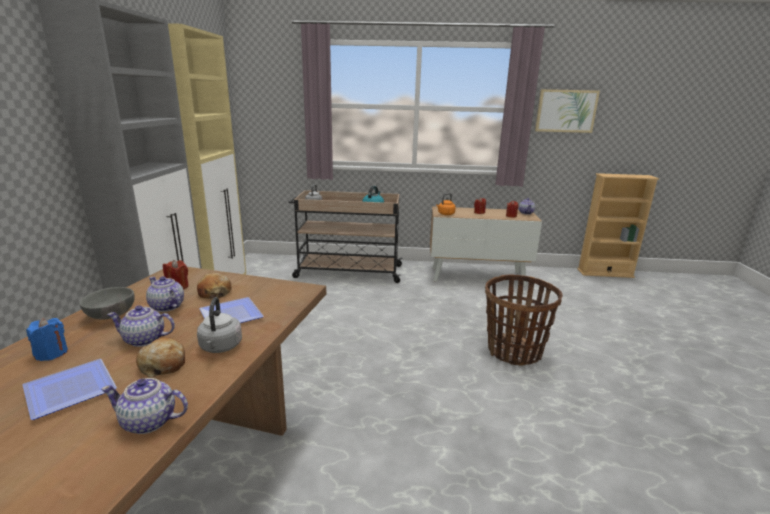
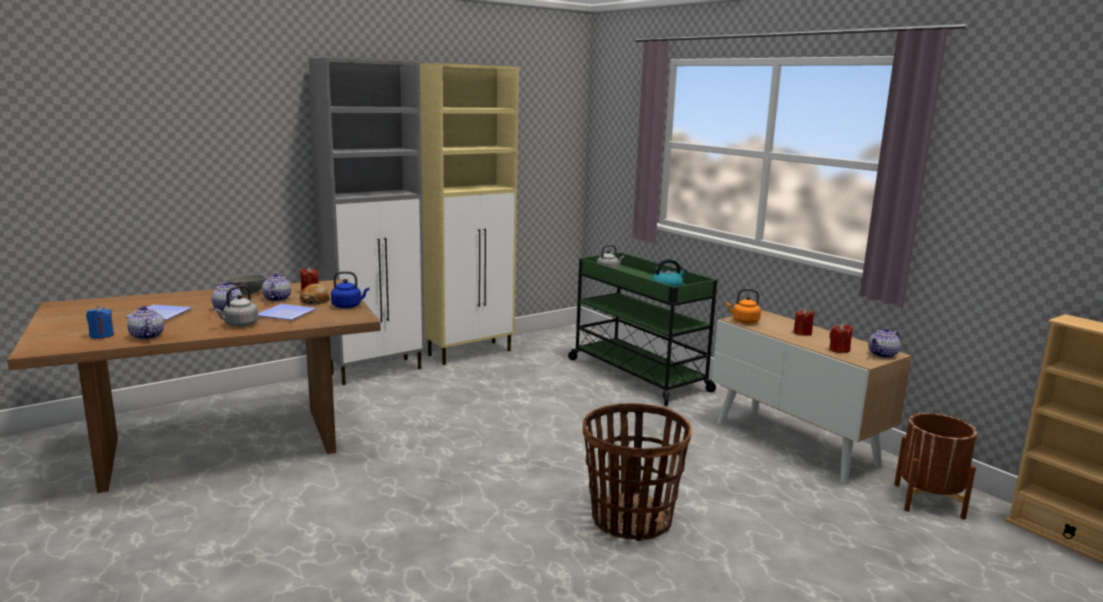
camera: 50 degrees right, 5 degrees down
blue candle [26,318,68,361] -> blue candle moved to [86,306,114,339]
bread [136,338,185,377] -> none
beige cart [289,190,403,283] -> green cart [568,253,717,406]
picture [535,89,600,133] -> none
none -> blue kettle [331,271,369,308]
none -> brown planter [894,413,977,519]

